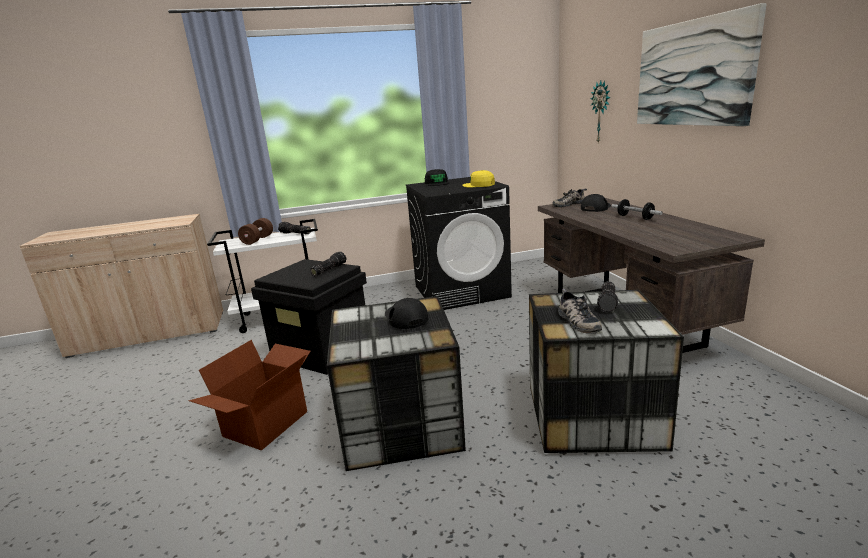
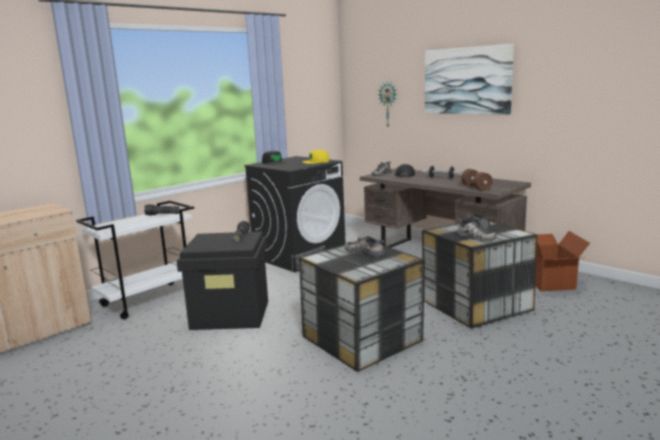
camera: 30 degrees left, 5 degrees down
cardboard box [188,340,311,451] -> cardboard box moved to [535,231,590,291]
brown dumbbell [238,218,273,245] -> brown dumbbell moved to [461,169,493,191]
black cap [385,298,428,329] -> shoe [345,236,384,257]

